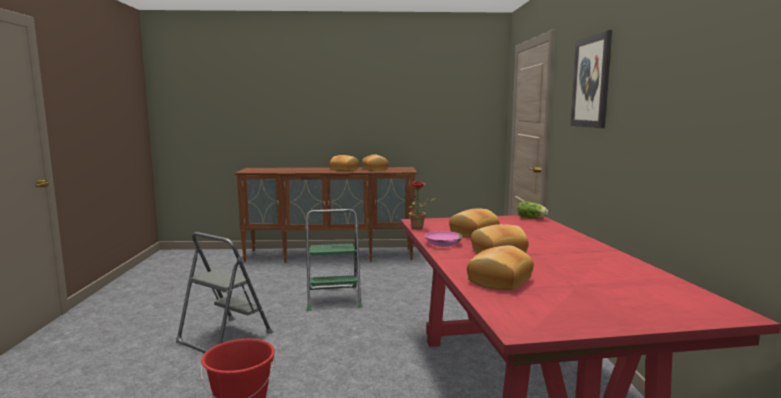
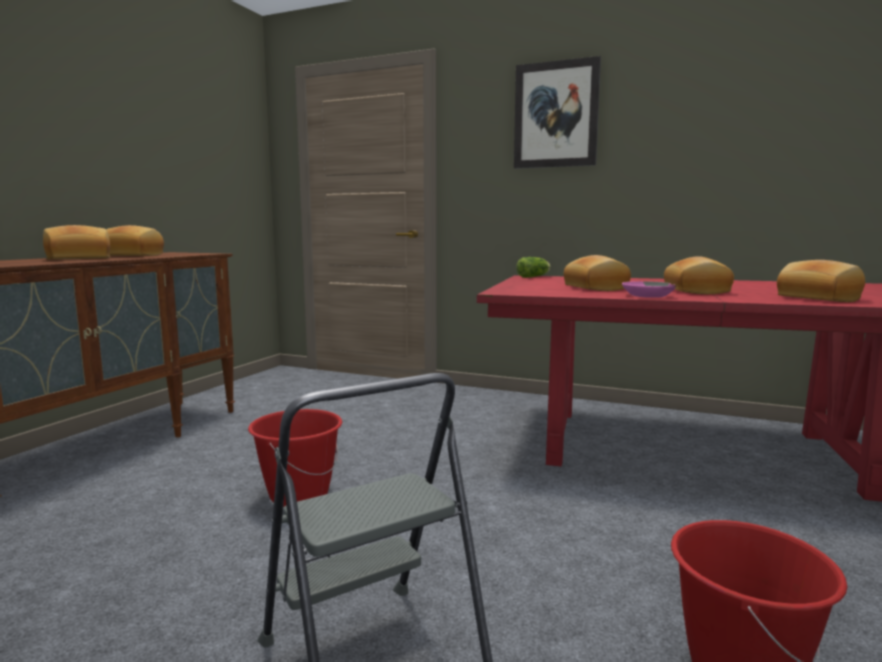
camera: 65 degrees left, 0 degrees up
green step ladder [305,209,363,311] -> red bucket [248,409,342,507]
potted plant [408,181,436,229] -> none

